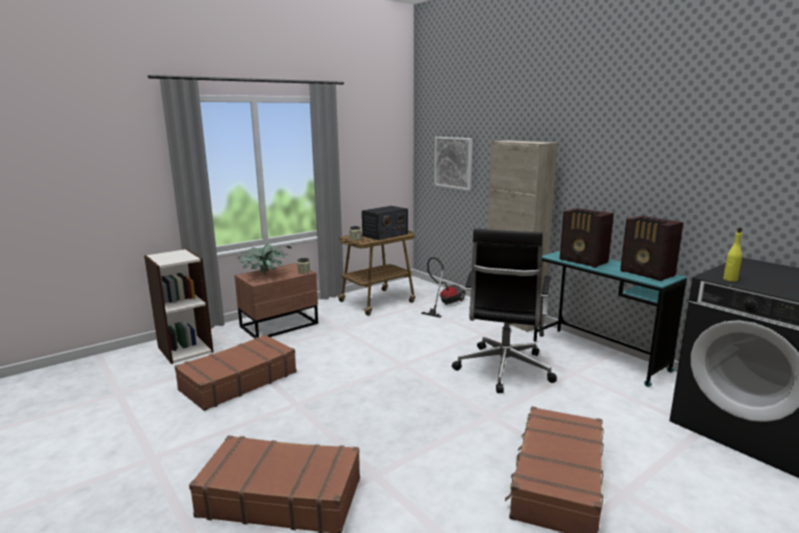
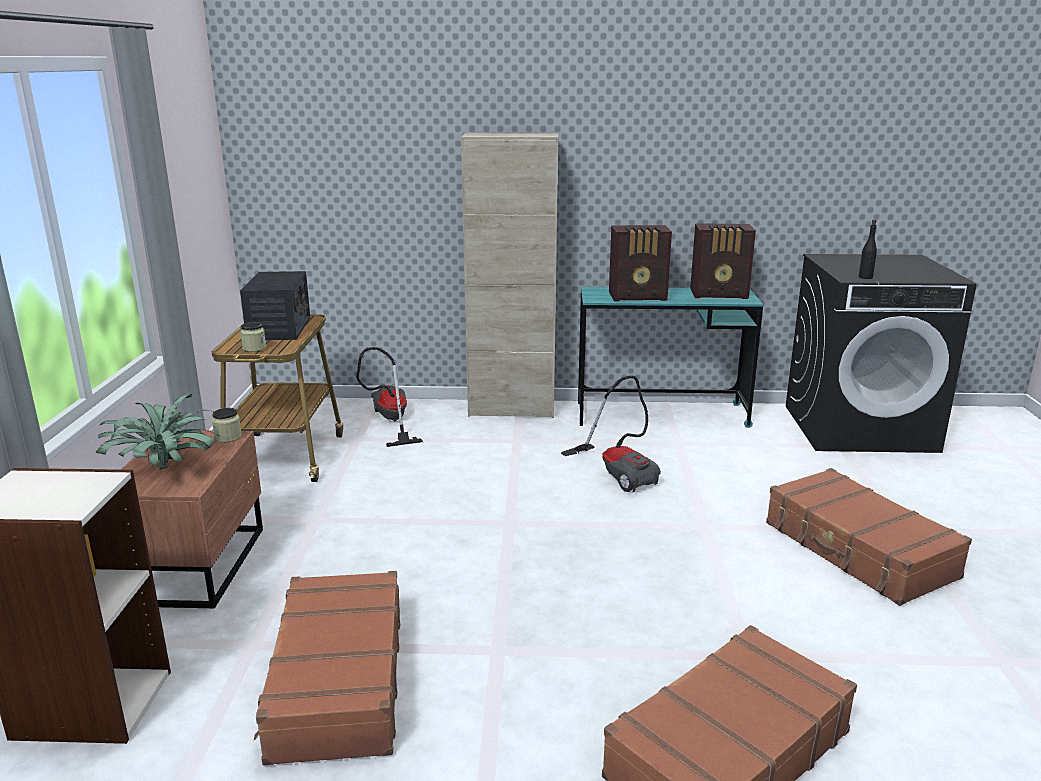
camera: 50 degrees left, 5 degrees up
picture [434,137,473,191] -> none
black office chair [452,228,557,393] -> vacuum cleaner [561,376,661,492]
yellow bottle [723,228,742,282] -> black bottle [859,220,877,279]

